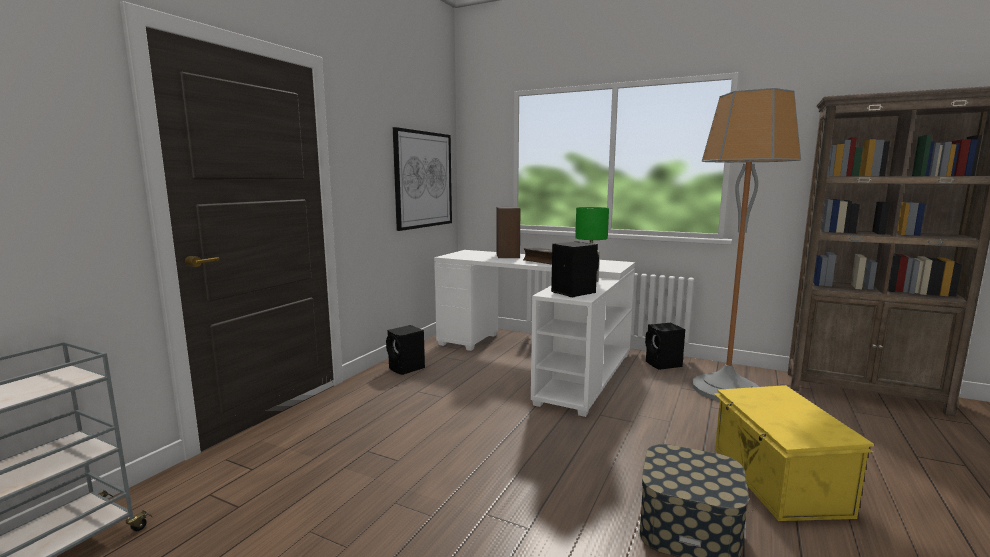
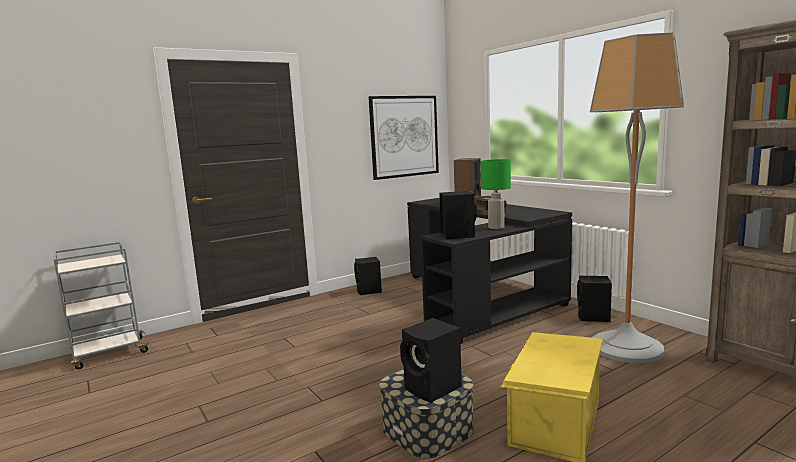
camera: 30 degrees right, 0 degrees up
white desk [434,250,635,417] -> black desk [407,198,572,344]
none -> black speaker [400,318,462,403]

